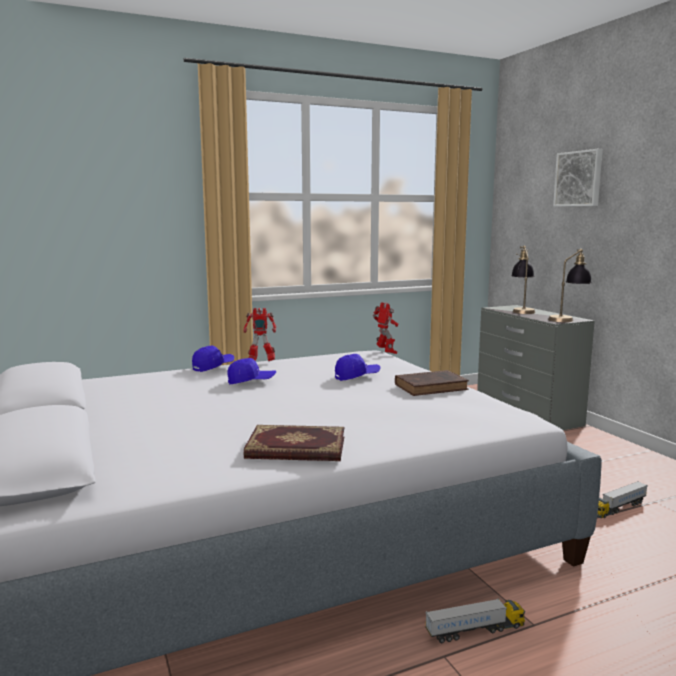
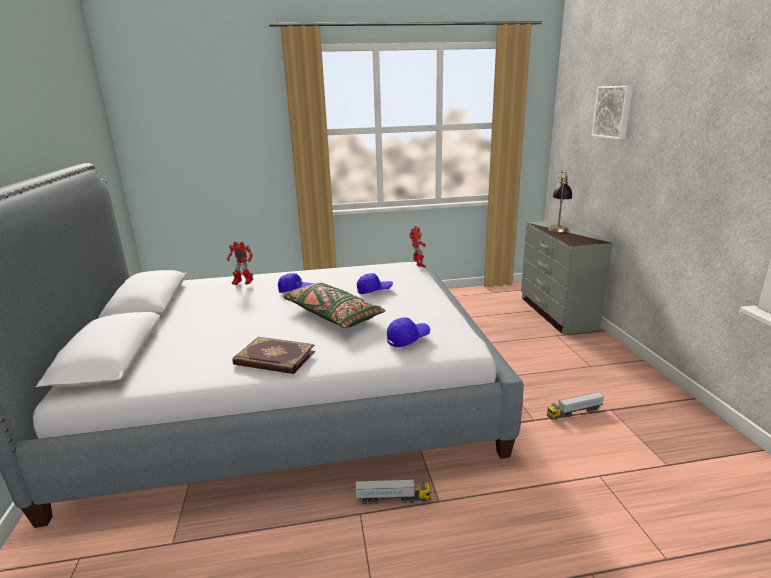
camera: 15 degrees right, 10 degrees up
blue cap [192,346,234,372] -> blue cap moved to [387,317,430,347]
toy robot [244,308,276,361] -> toy robot moved to [227,241,253,285]
brown book [395,370,469,396] -> none
table lamp [548,249,592,322] -> none
none -> green pillow [283,283,386,328]

